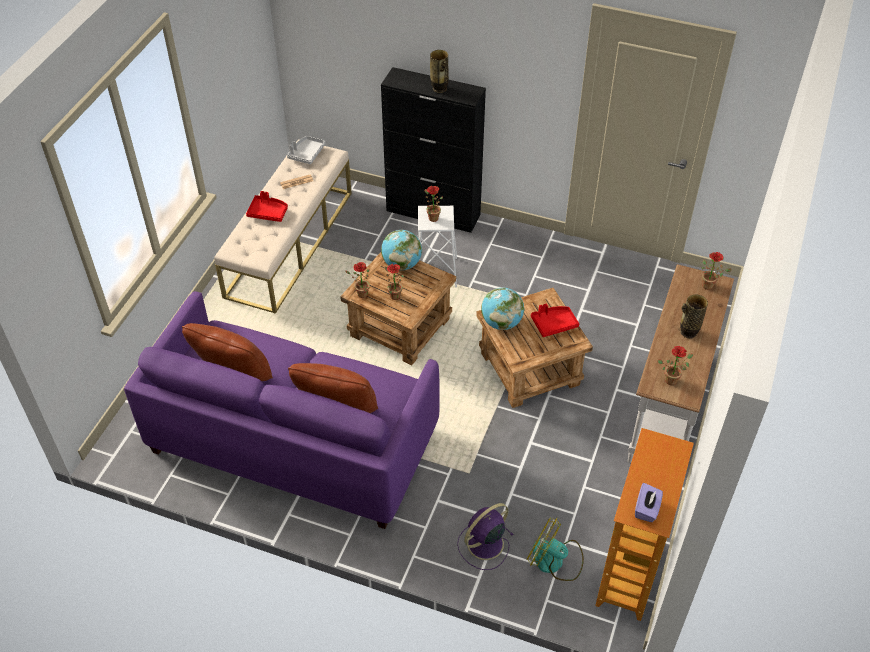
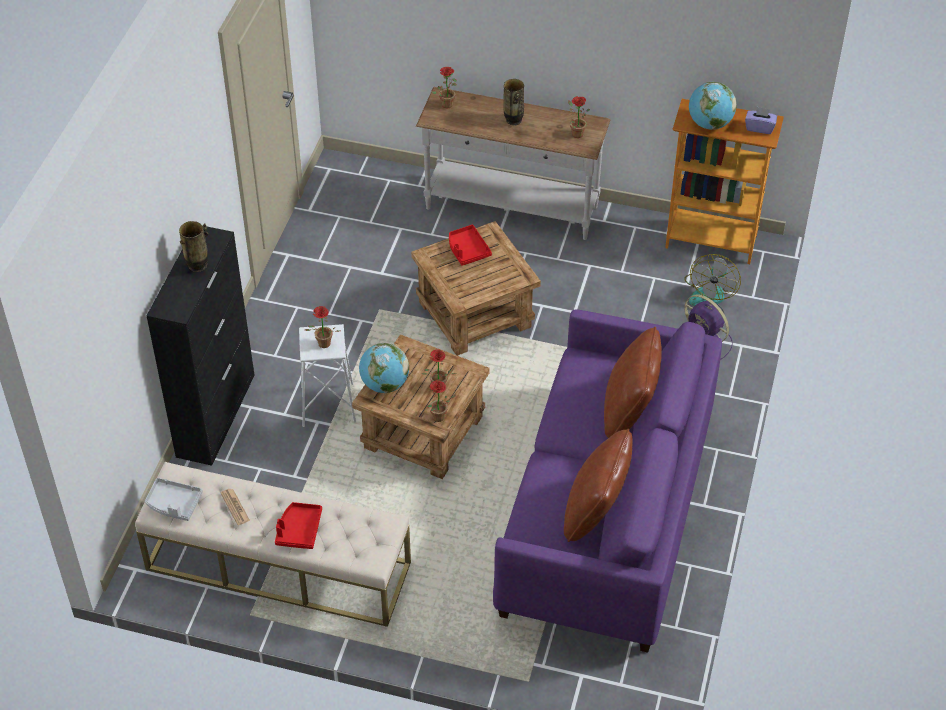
camera: 95 degrees left, 0 degrees up
globe [481,288,524,330] -> globe moved to [689,82,737,130]

